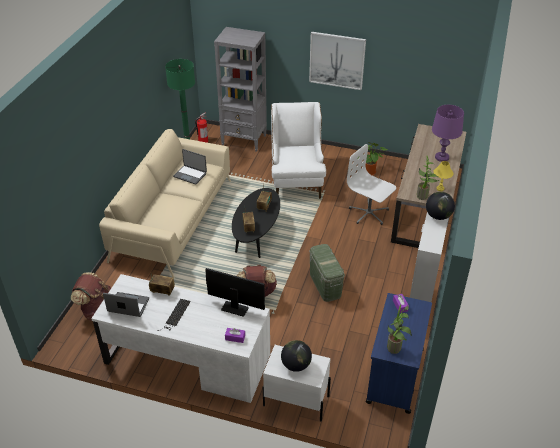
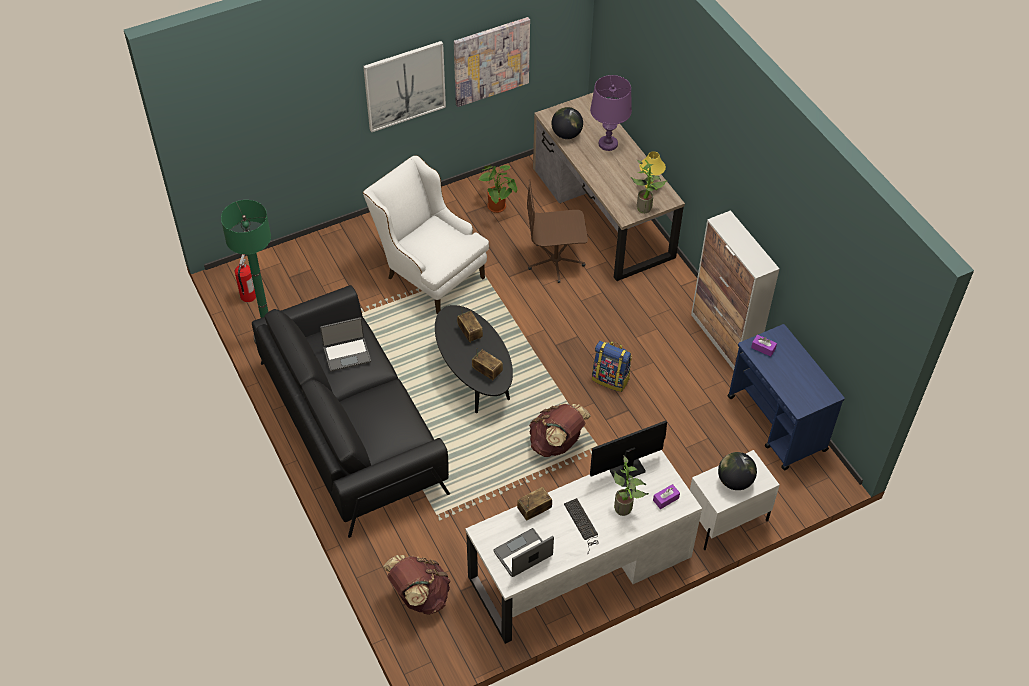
camera: 45 degrees left, 10 degrees up
beige sofa [99,129,231,278] -> black sofa [252,285,450,538]
grey bookcase [214,27,267,152] -> none
green storage box [309,244,345,302] -> backpack [592,341,632,392]
white office chair [347,144,396,225] -> brown office chair [527,180,588,283]
potted plant [387,305,412,354] -> potted plant moved to [614,456,649,516]
globe [426,192,455,220] -> globe moved to [551,107,583,139]
none -> picture [454,17,530,107]

